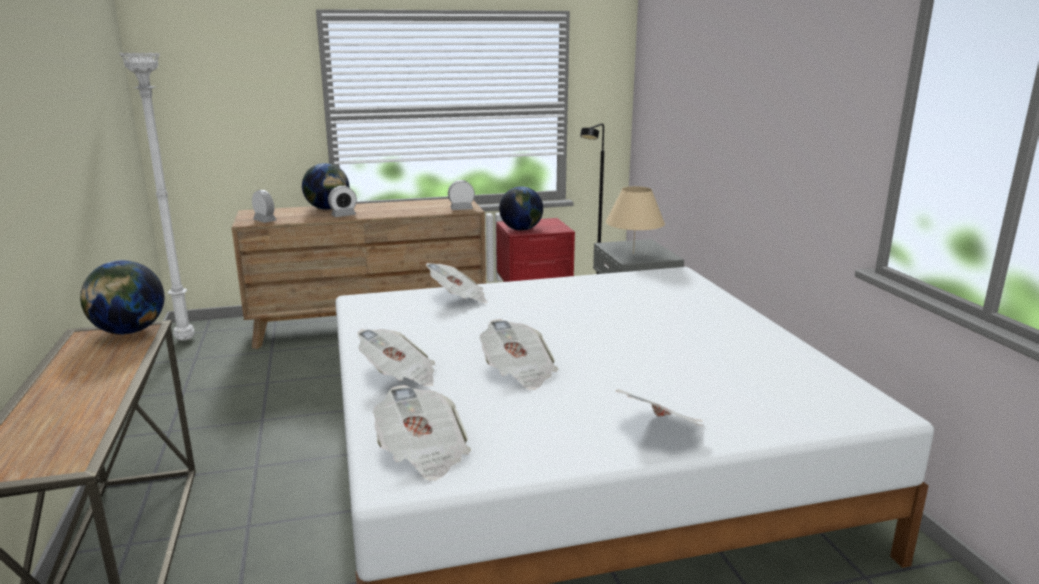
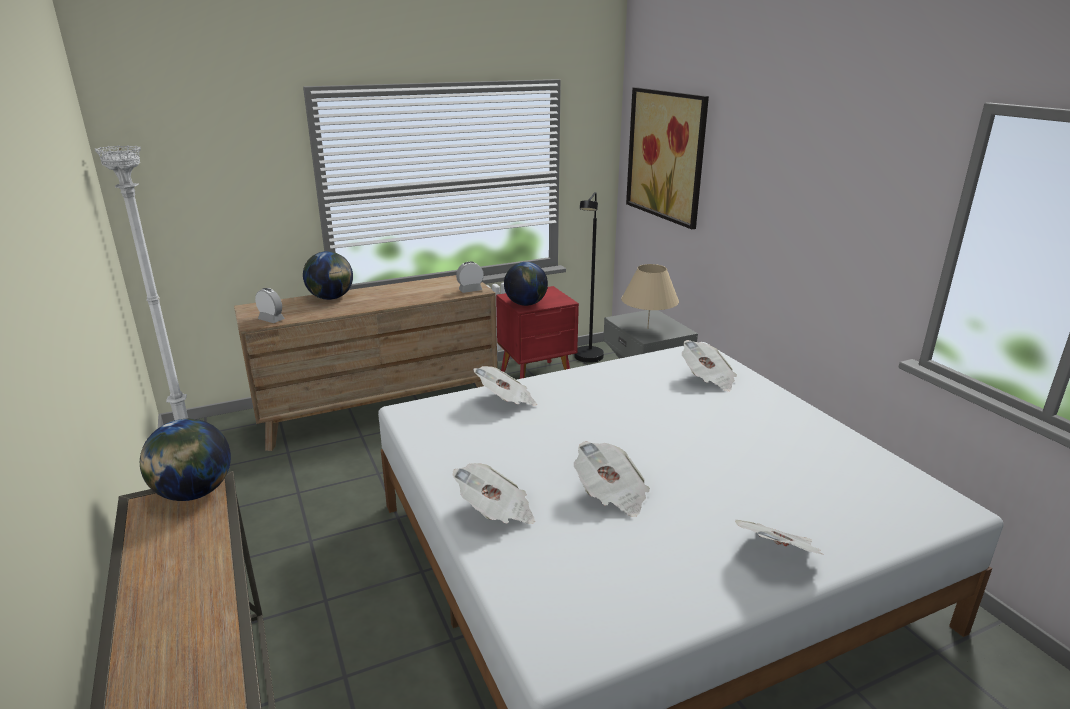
camera: 10 degrees left, 5 degrees up
alarm clock [328,185,357,217] -> none
newspaper [373,385,471,481] -> newspaper moved to [682,340,737,391]
none -> picture [626,87,709,229]

